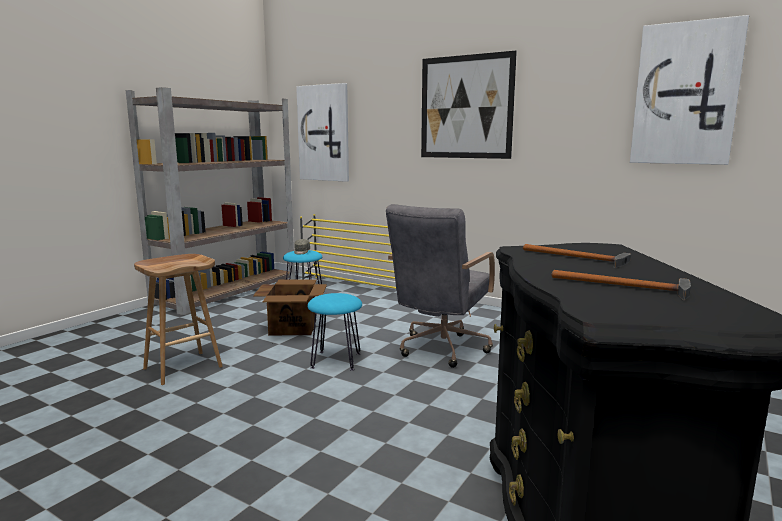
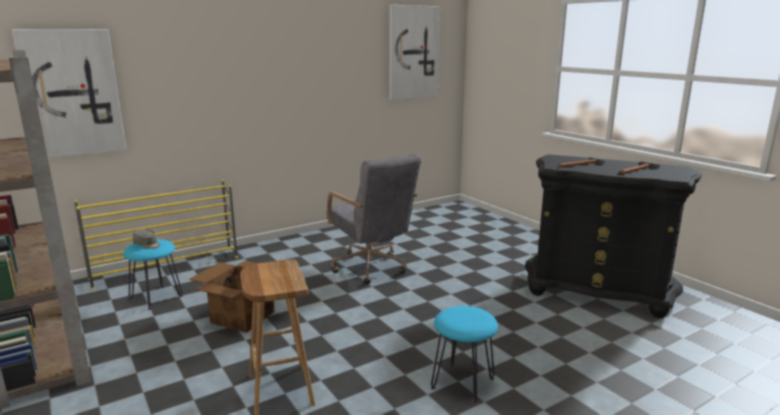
camera: 65 degrees left, 5 degrees up
turquoise stool [307,293,362,371] -> turquoise stool moved to [431,306,498,405]
picture [421,51,517,159] -> none

